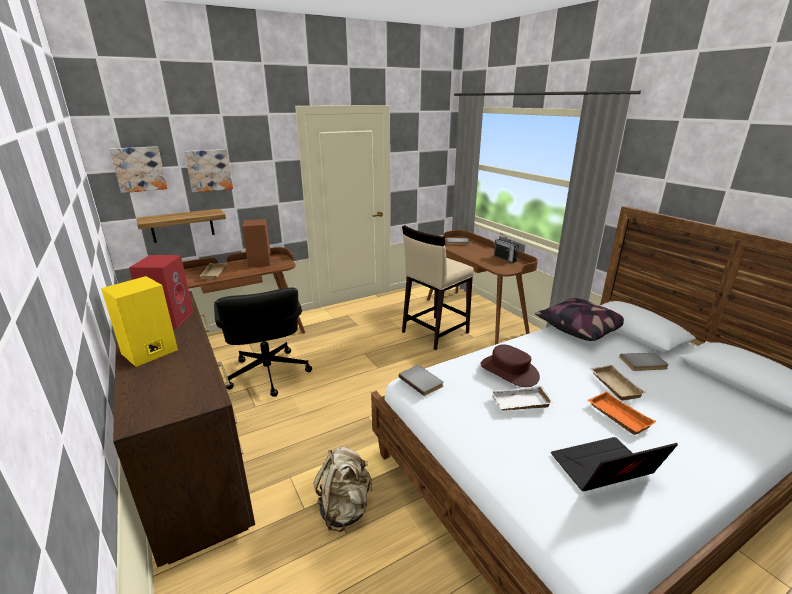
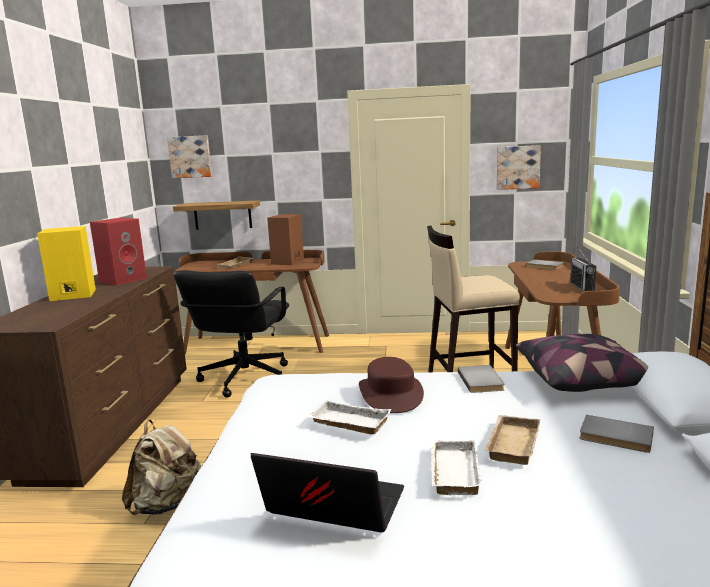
camera: 35 degrees right, 10 degrees down
picture [184,149,233,193] -> picture moved to [496,145,541,190]
grey book [399,365,444,396] -> grey book moved to [458,365,505,393]
orange tray [587,391,656,435] -> white tray [430,440,483,495]

